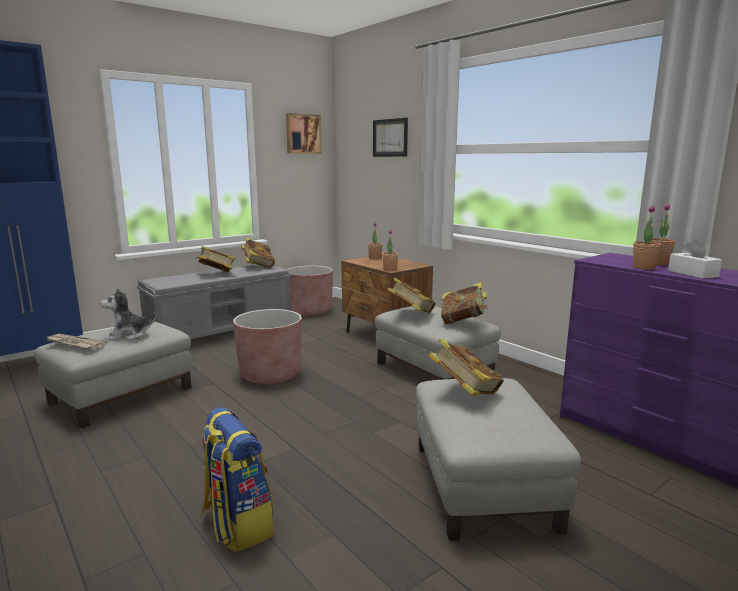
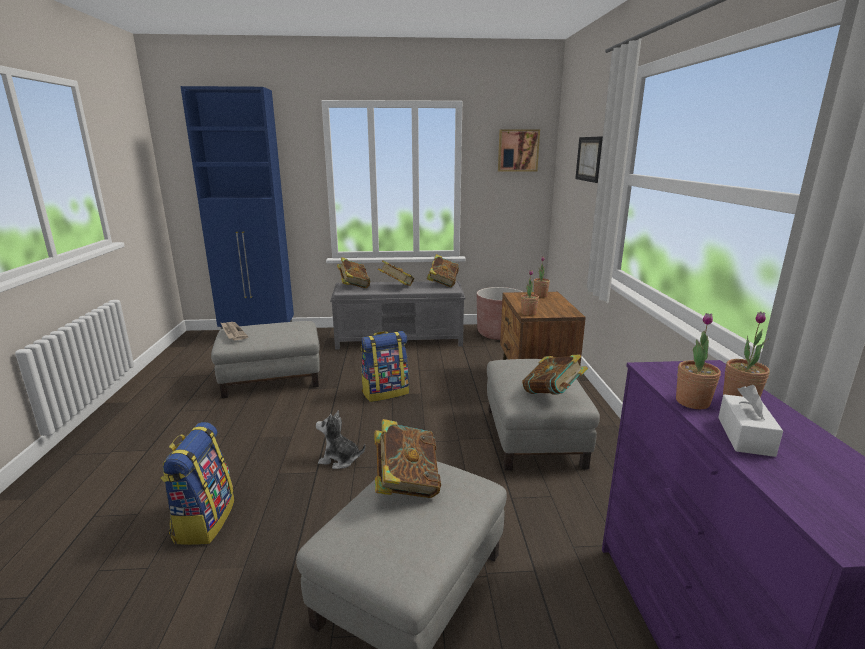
camera: 35 degrees right, 5 degrees up
plush toy [100,287,156,341] -> plush toy moved to [316,411,365,469]
brown planter [233,309,302,384] -> backpack [361,331,409,402]
book [387,278,436,313] -> book moved to [337,257,370,288]

